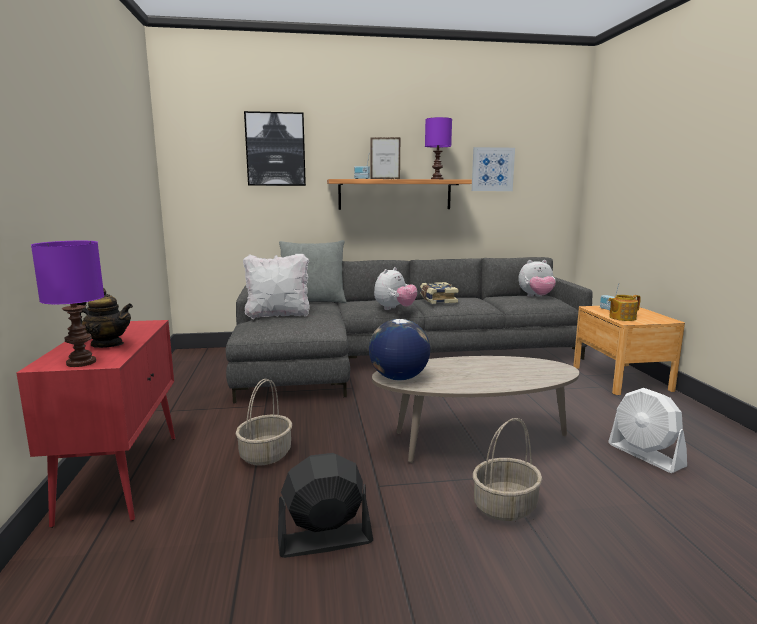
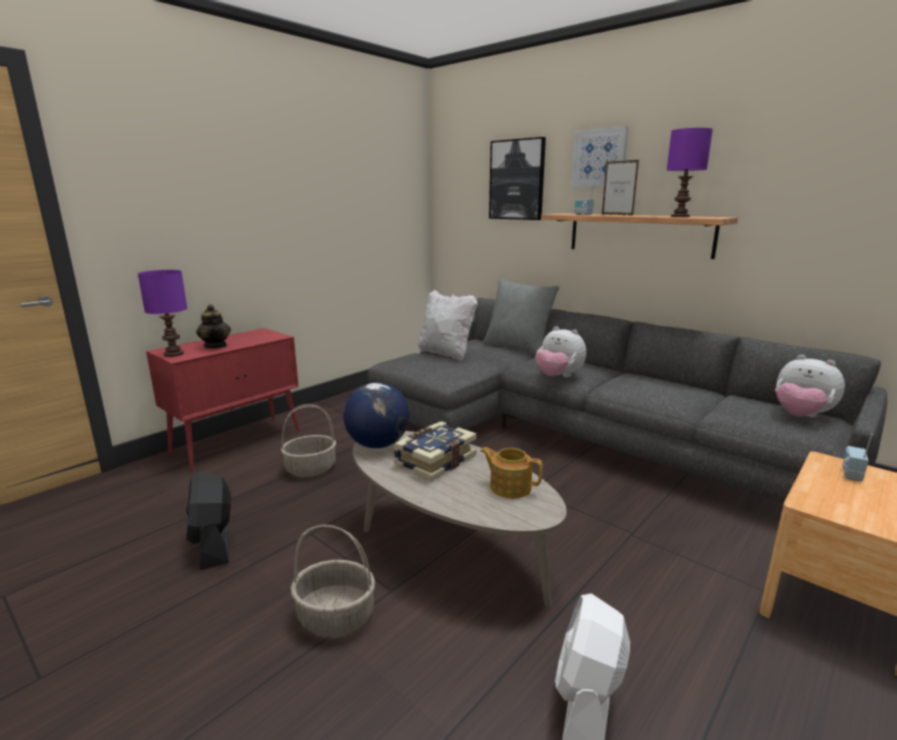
camera: 50 degrees right, 5 degrees up
black fan [278,453,373,558] -> black fan turned 150 degrees counterclockwise [186,472,231,570]
plush toy [374,267,418,310] -> plush toy turned 45 degrees clockwise [535,326,586,377]
book [420,282,458,304] -> book moved to [393,421,477,482]
picture [472,147,515,191] -> picture moved to [571,126,629,187]
teapot [608,295,641,321] -> teapot moved to [480,447,543,498]

